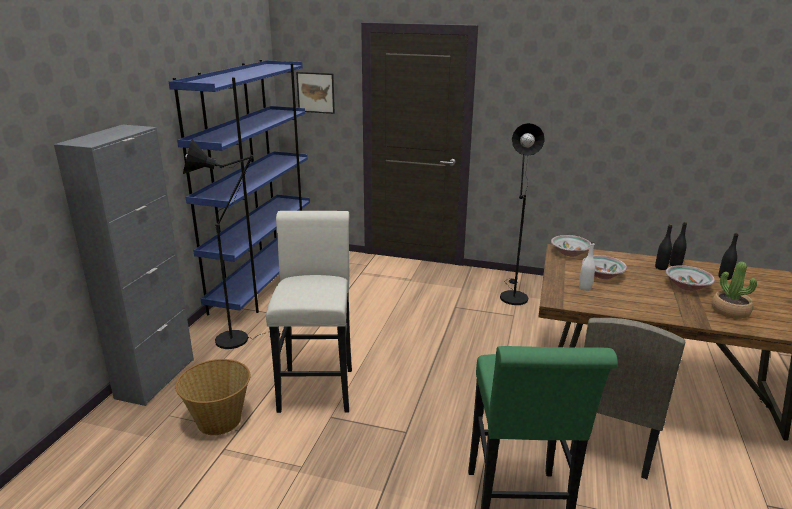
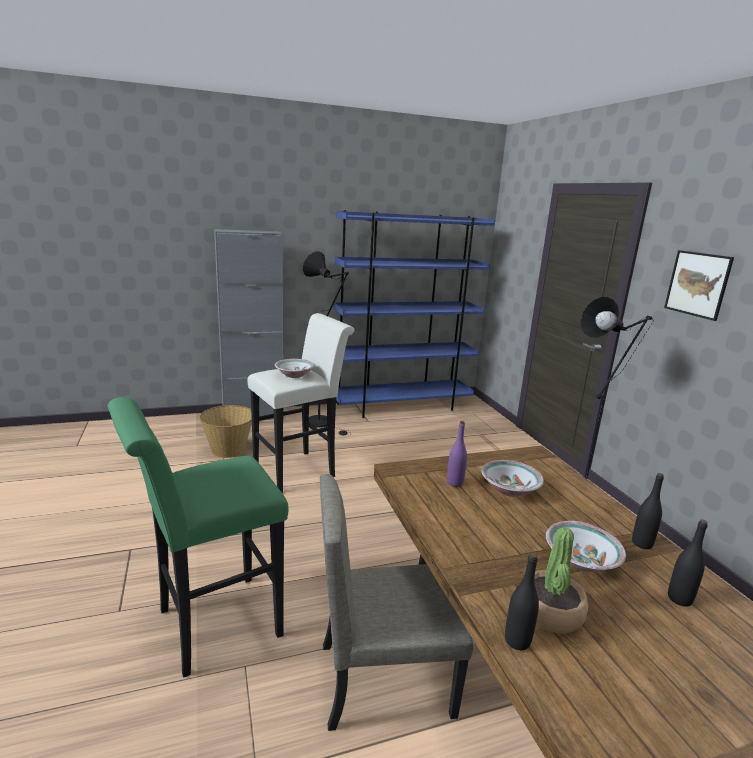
camera: 55 degrees right, 5 degrees down
picture [296,72,335,114] -> picture moved to [664,250,734,321]
bowl [551,235,590,256] -> bowl moved to [275,359,315,378]
white bottle [579,241,595,291] -> purple bottle [447,421,467,487]
black bottle [655,224,672,270] -> black bottle moved to [505,553,539,650]

